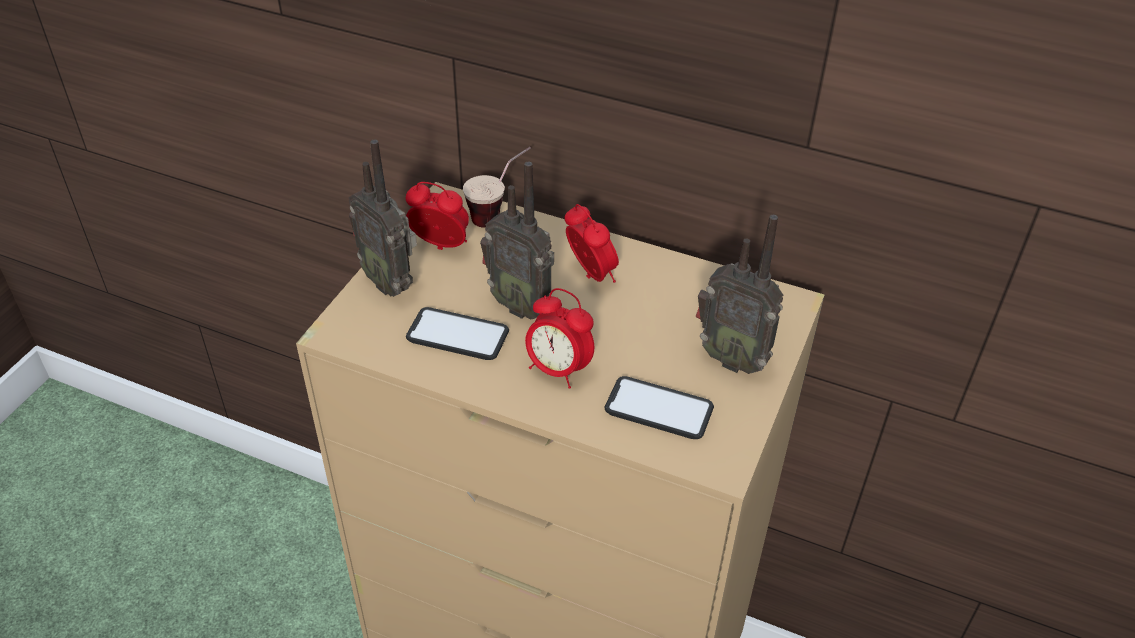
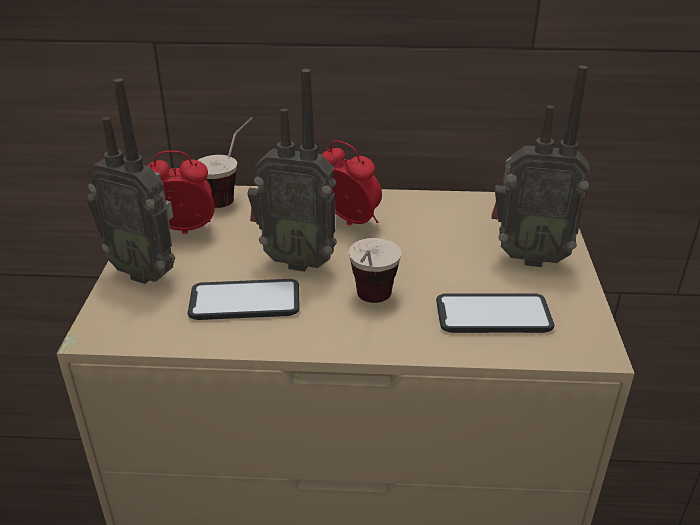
camera: 20 degrees left, 10 degrees down
alarm clock [525,288,594,389] -> cup [349,238,402,303]

